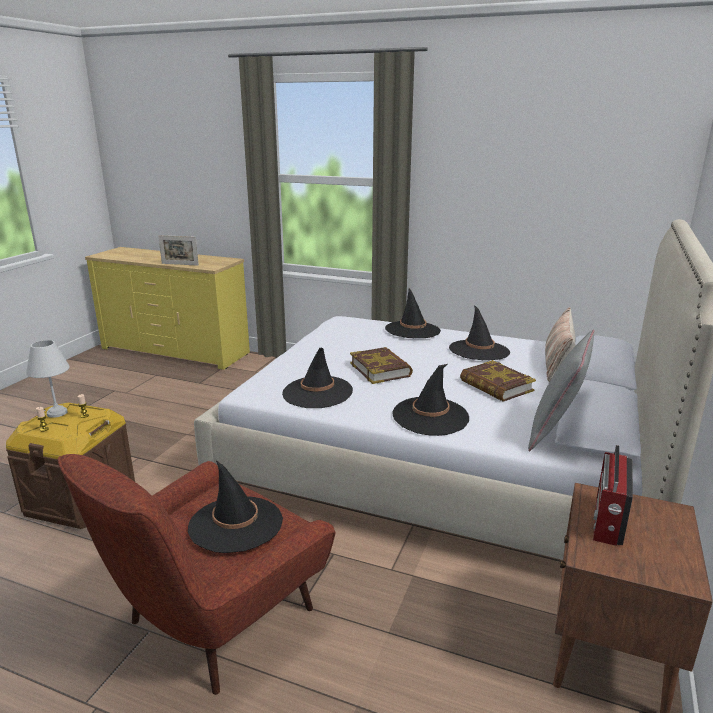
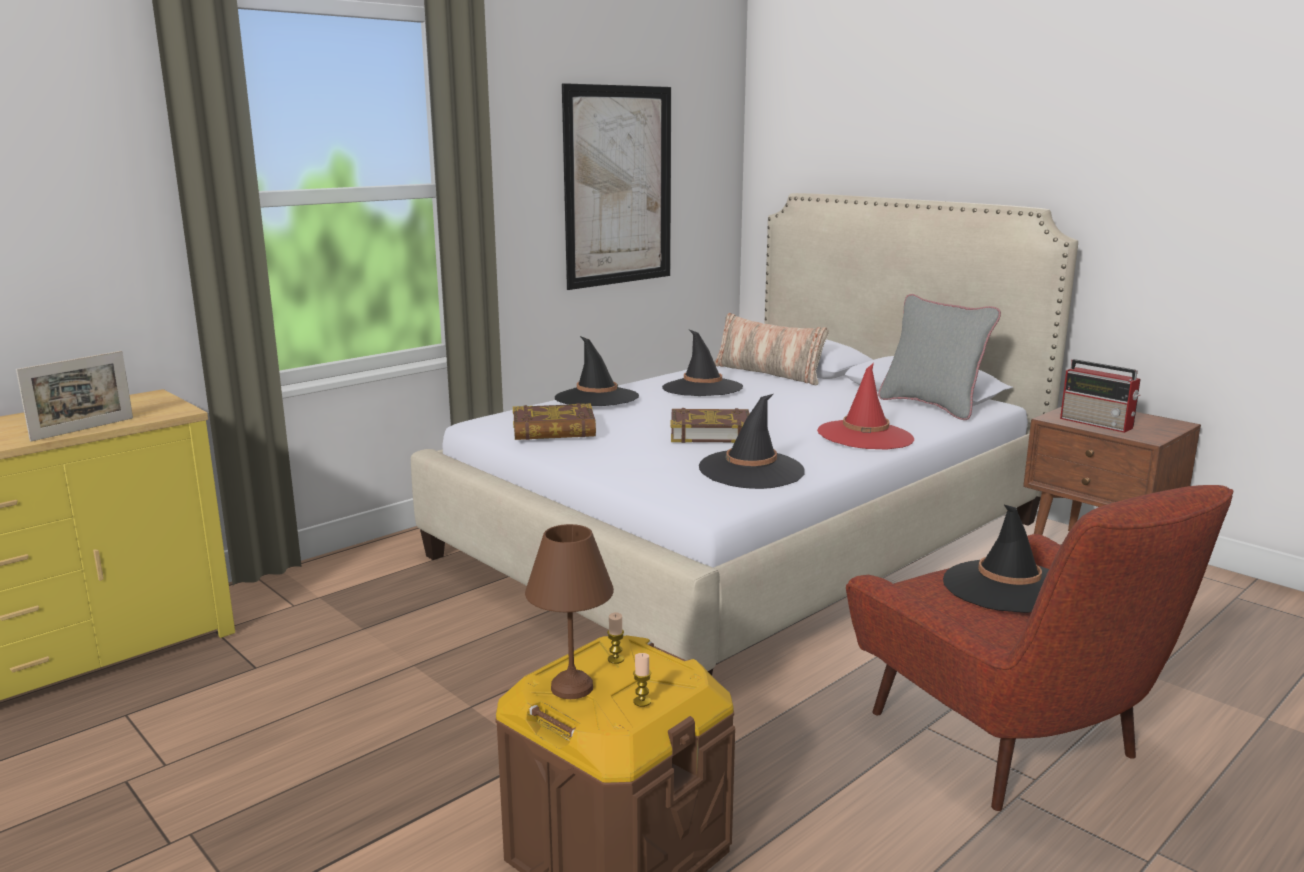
camera: 65 degrees left, 5 degrees down
white table lamp [26,340,70,418] -> brown table lamp [525,524,614,699]
black hat [393,364,469,436] -> red hat [817,363,914,450]
book [460,360,536,402] -> book moved to [513,403,596,440]
none -> picture [562,83,671,290]

